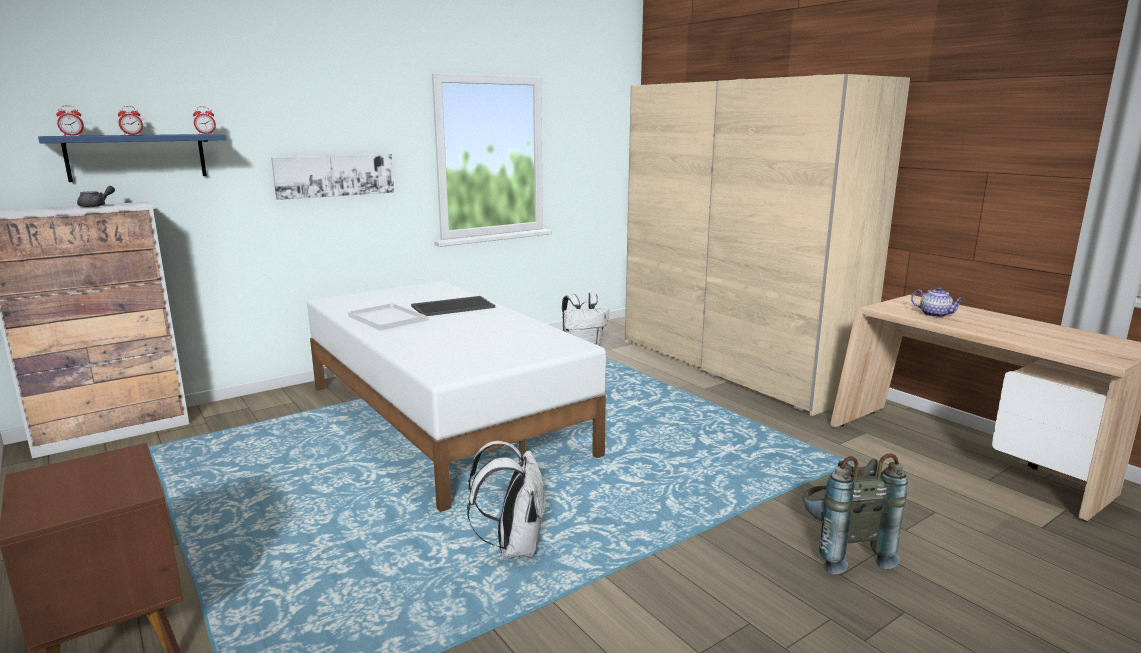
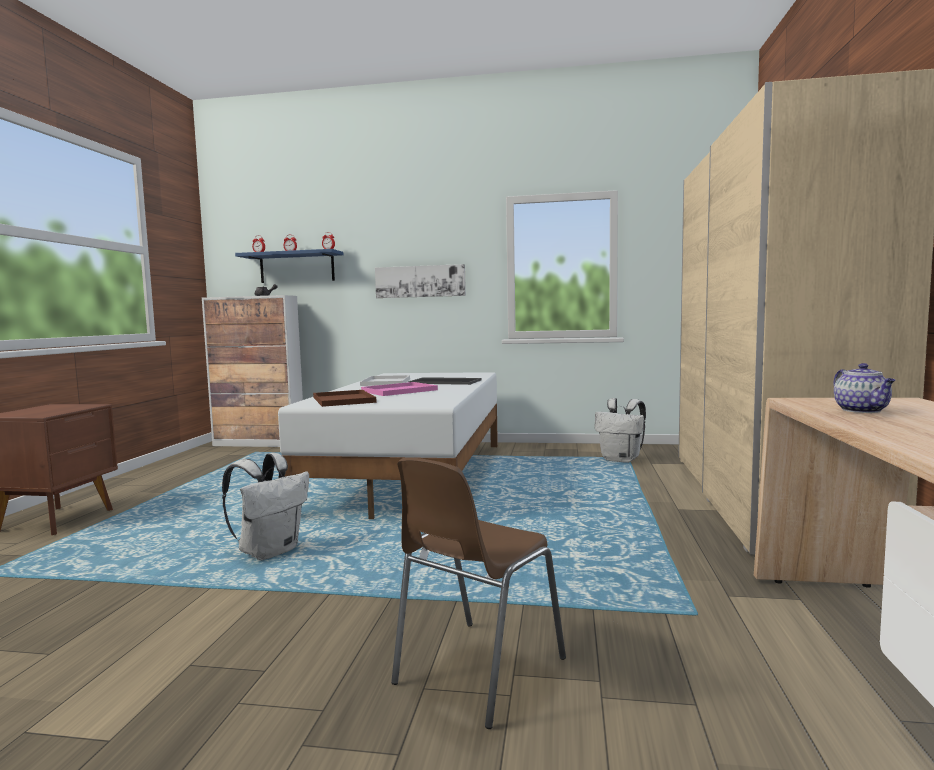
camera: 45 degrees right, 10 degrees down
grey backpack [803,453,908,574] -> brown chair [391,458,566,729]
none -> brown tray [313,390,377,407]
none -> pink tray [361,382,438,396]

